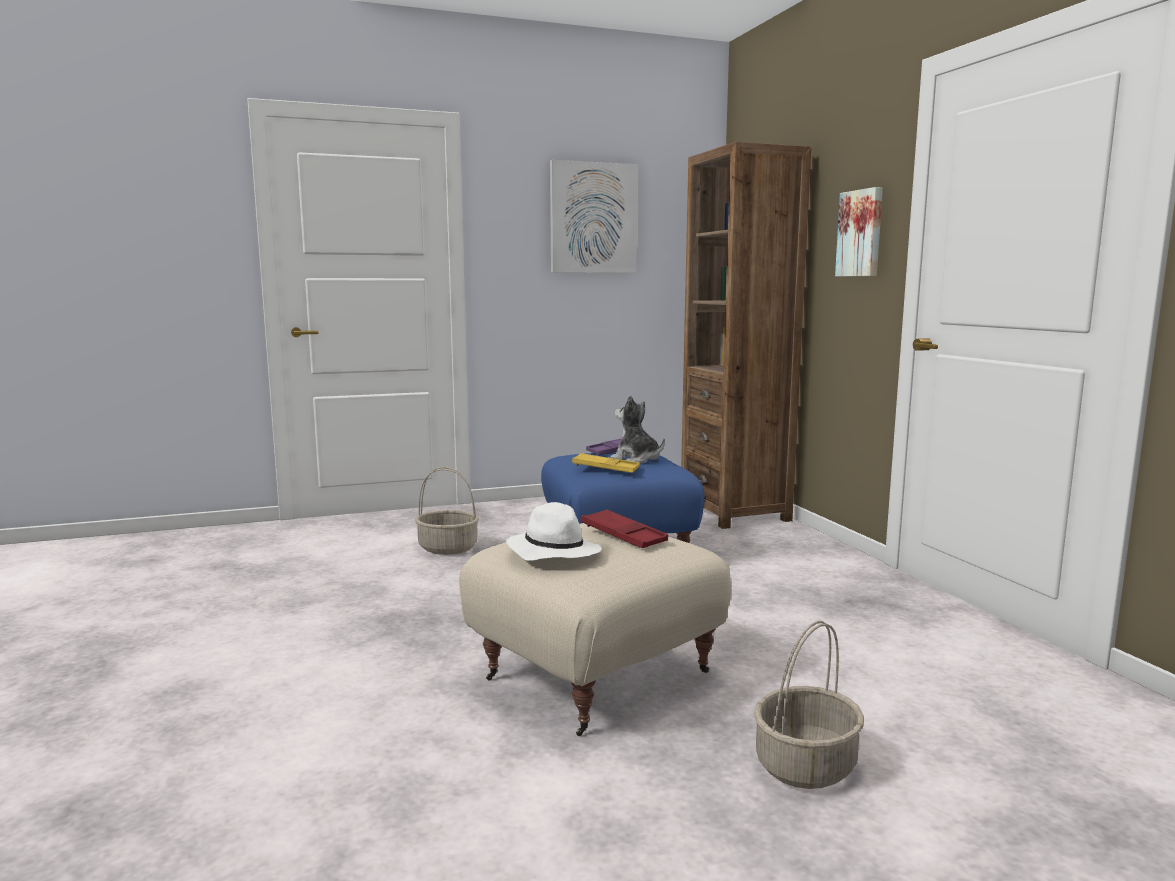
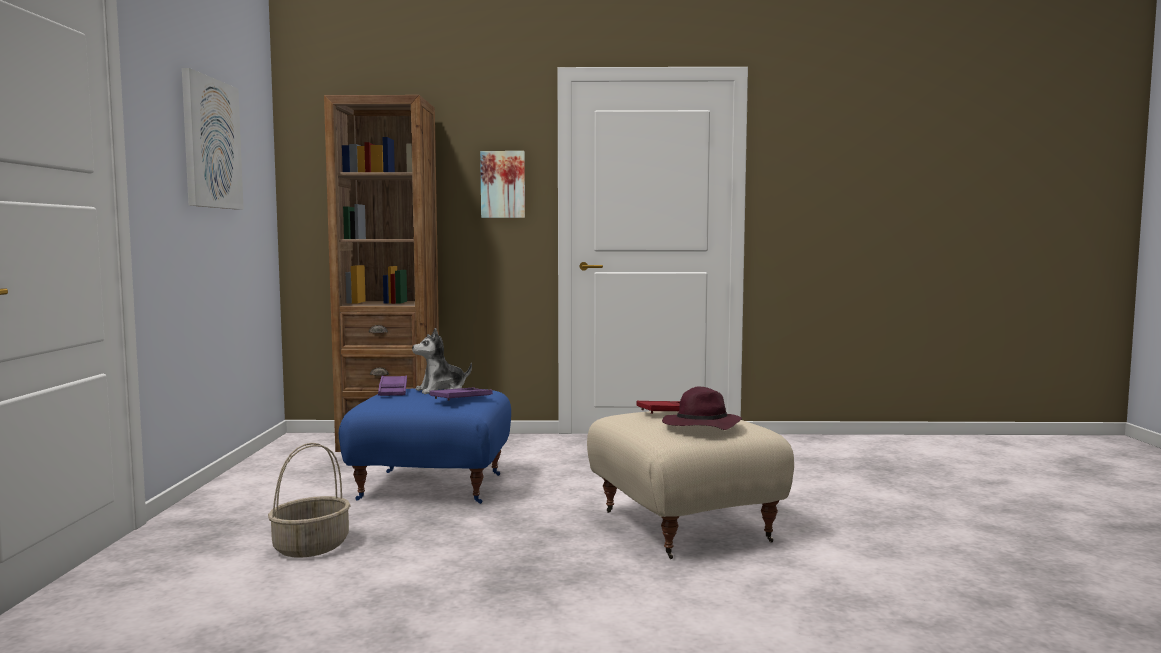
camera: 70 degrees left, 5 degrees down
white hat [506,502,602,561] -> purple hat [662,387,742,430]
yellow tray [572,453,640,473] -> purple tray [429,388,493,401]
basket [754,621,864,789] -> none

